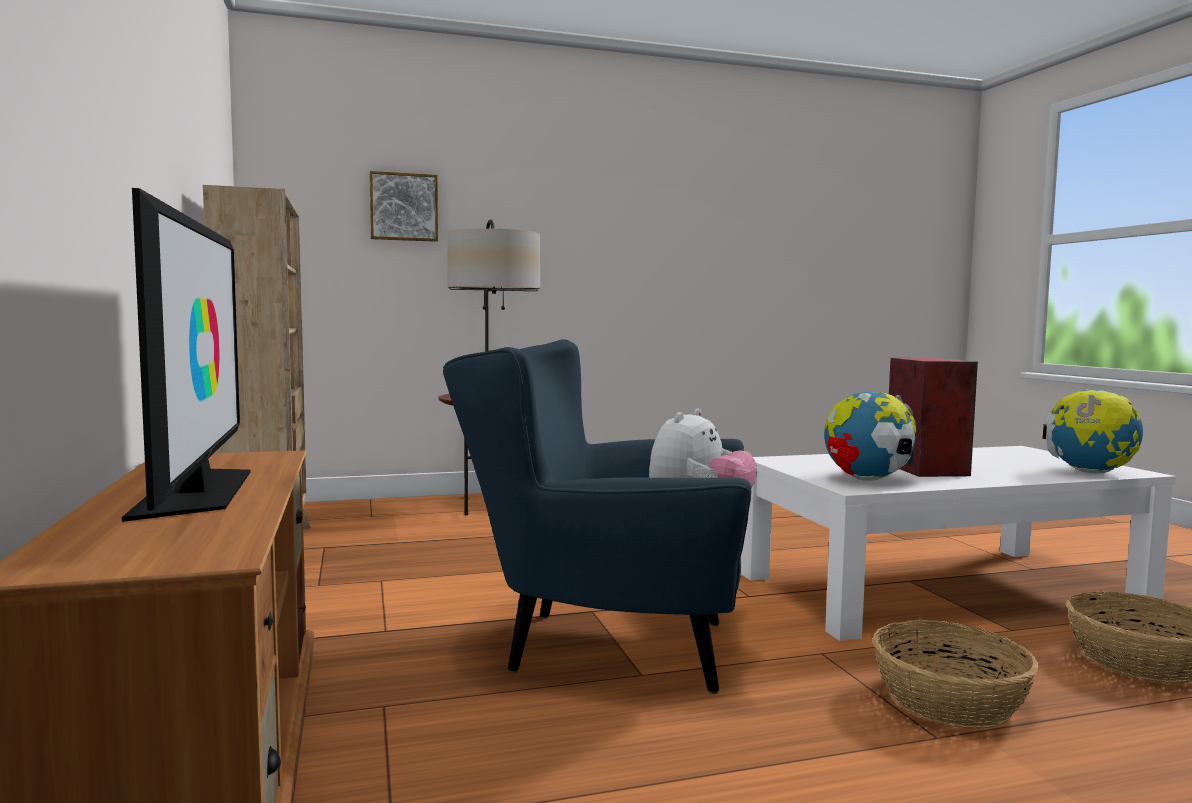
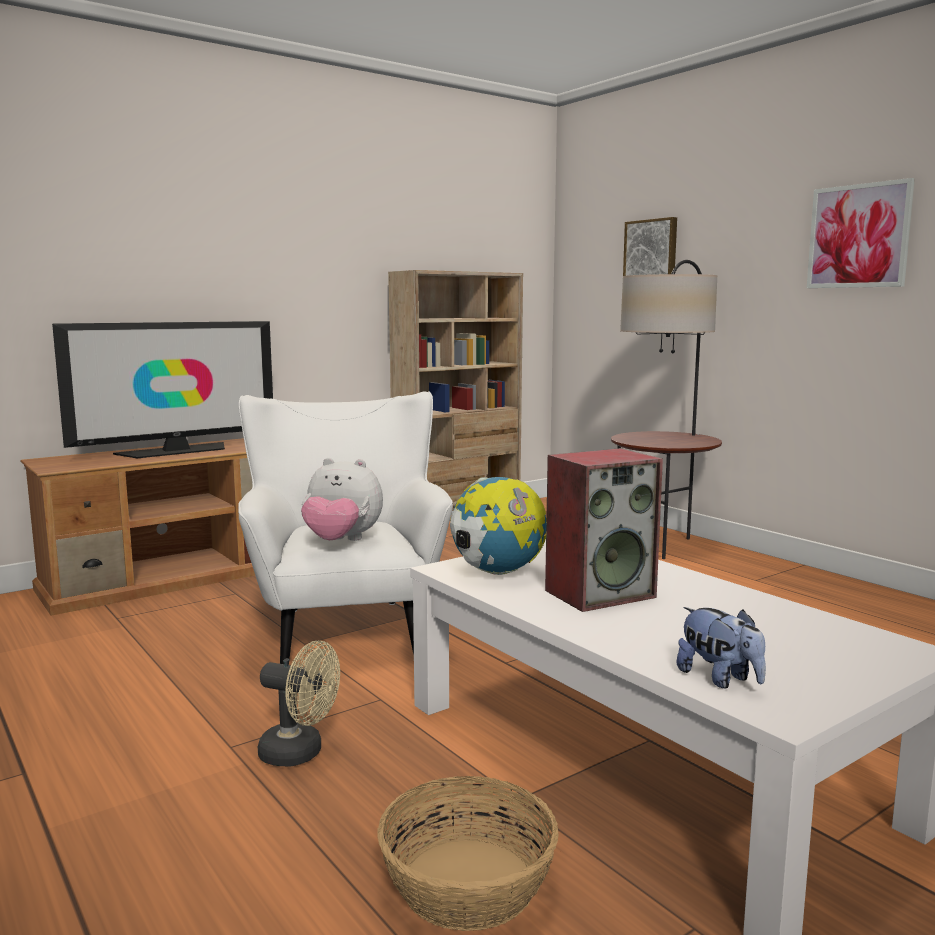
camera: 70 degrees right, 5 degrees up
blue armchair [443,339,751,694] -> white armchair [238,391,453,664]
basket [872,620,1039,729] -> beige fan [258,640,340,767]
globe [1043,389,1143,473] -> plush toy [676,607,766,688]
none -> picture [807,178,915,288]

